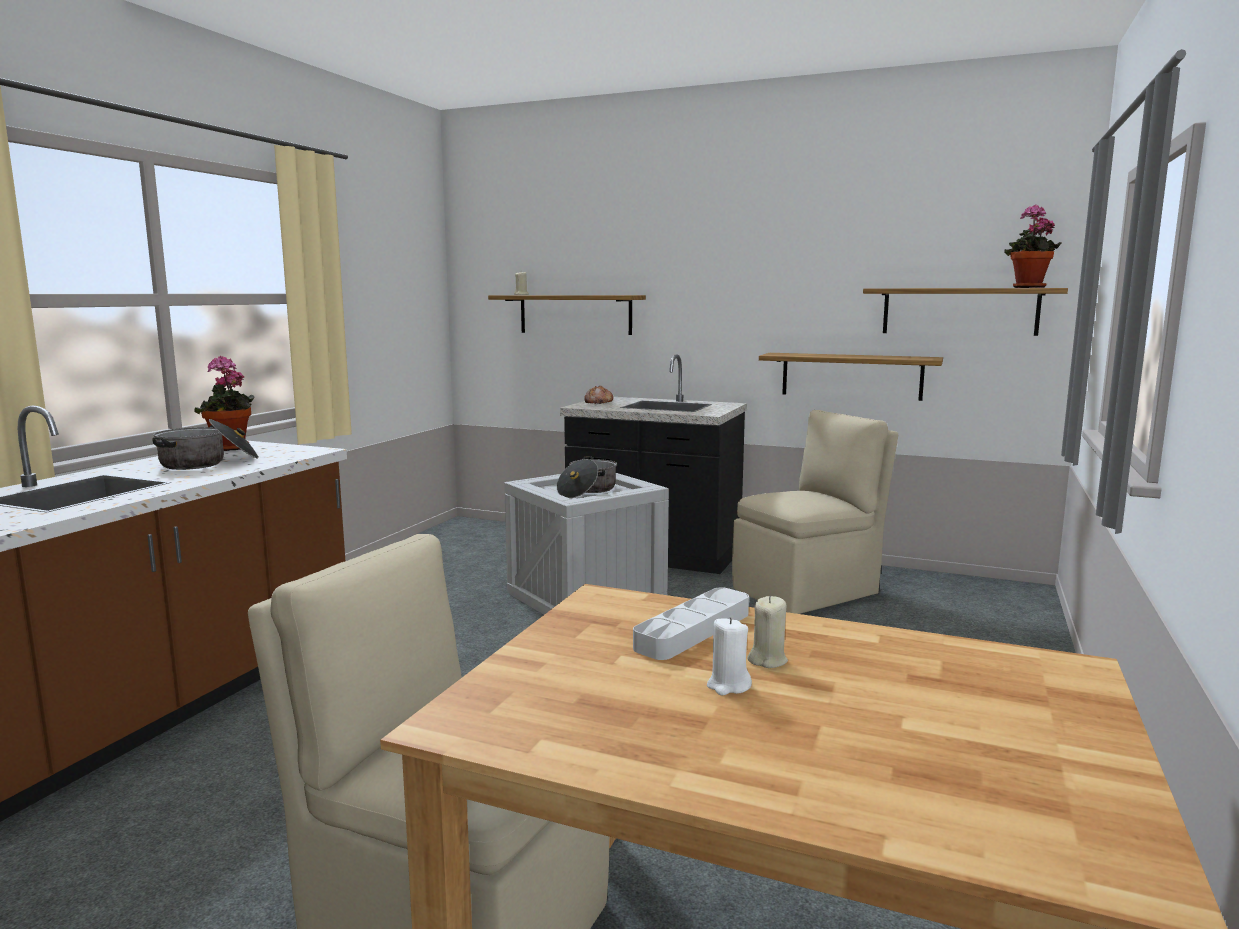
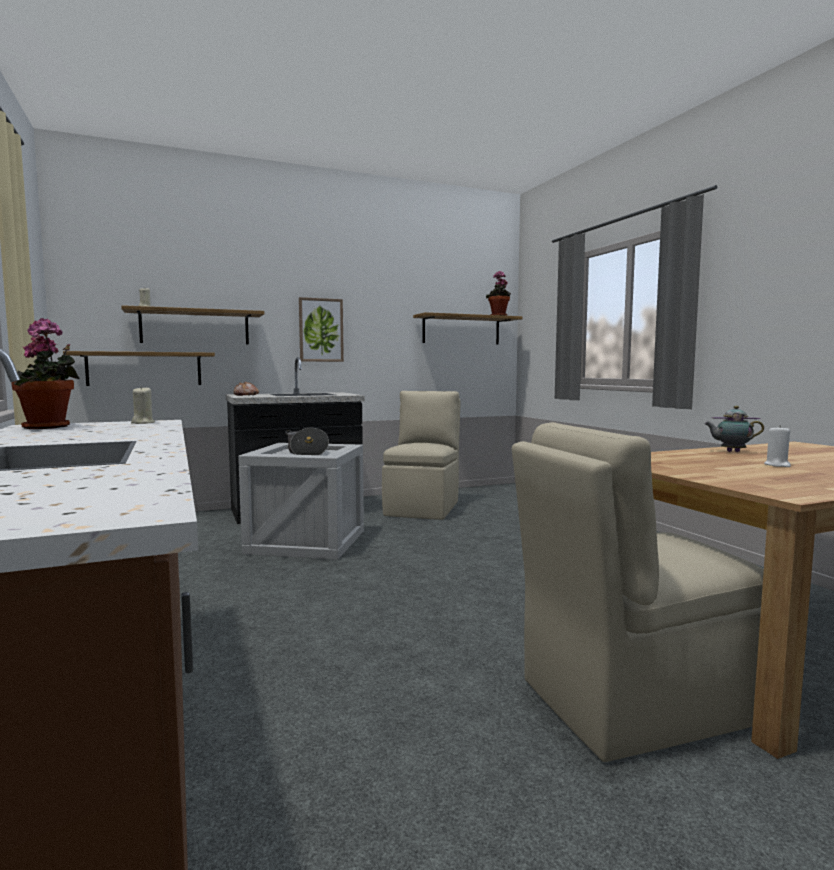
camera: 45 degrees left, 5 degrees down
cooking pot [152,419,259,470] -> none
grey tray [633,587,749,660] -> none
beige candle [747,596,788,668] -> beige candle moved to [131,386,155,424]
shelf [759,353,943,401] -> shelf moved to [63,351,215,386]
none -> picture [299,297,344,362]
none -> teapot [704,406,764,452]

